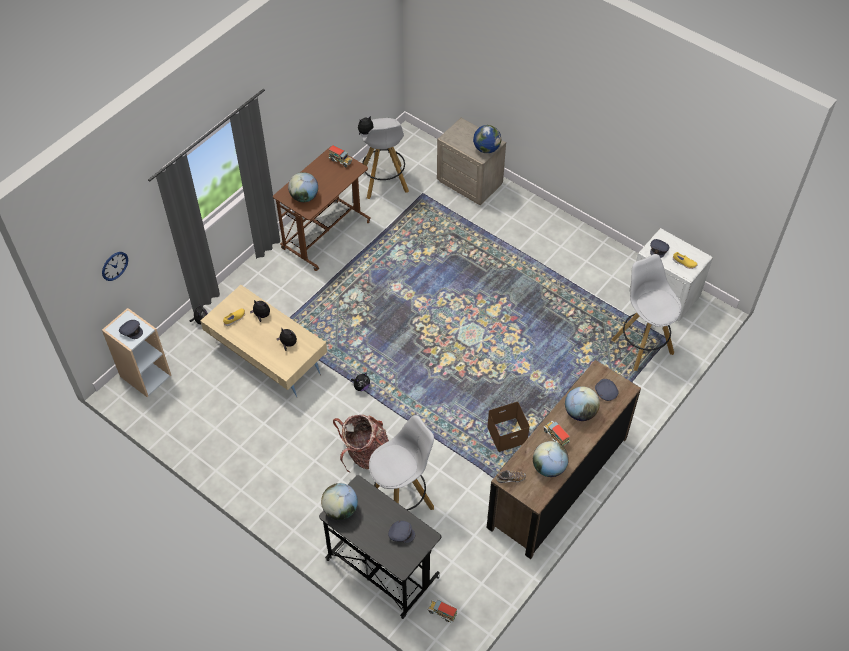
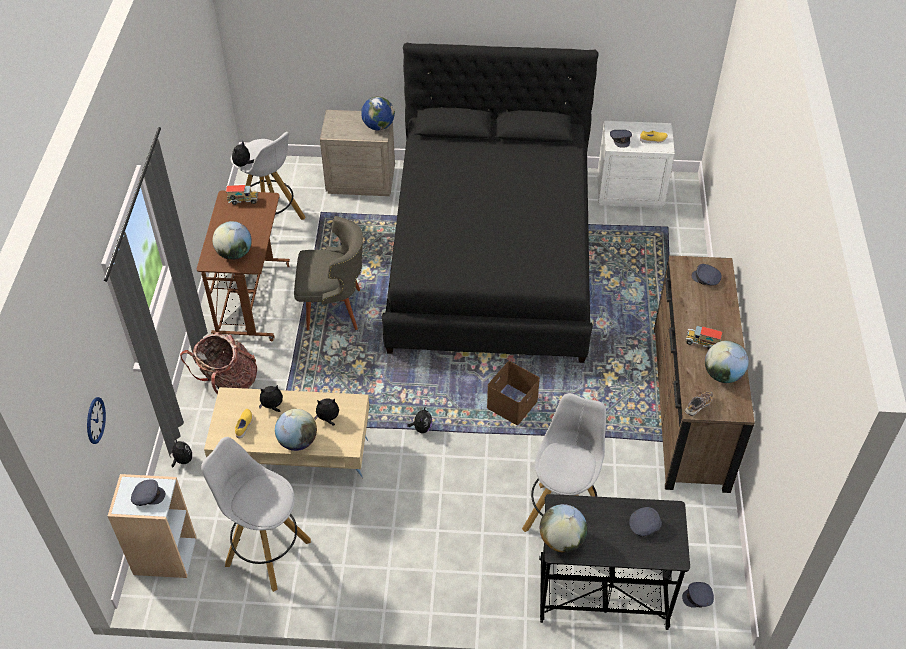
camera: 35 degrees left, 5 degrees down
backpack [333,415,389,473] -> backpack moved to [180,332,257,394]
toy truck [428,599,457,623] -> grey cap [682,582,714,608]
brown storage box [487,402,530,452] -> brown storage box moved to [487,361,540,425]
globe [565,386,600,421] -> globe moved to [275,409,317,451]
white stool [612,254,682,371] -> white stool moved to [201,437,311,592]
none -> grey chair [294,216,363,330]
none -> black bed [382,43,599,363]

